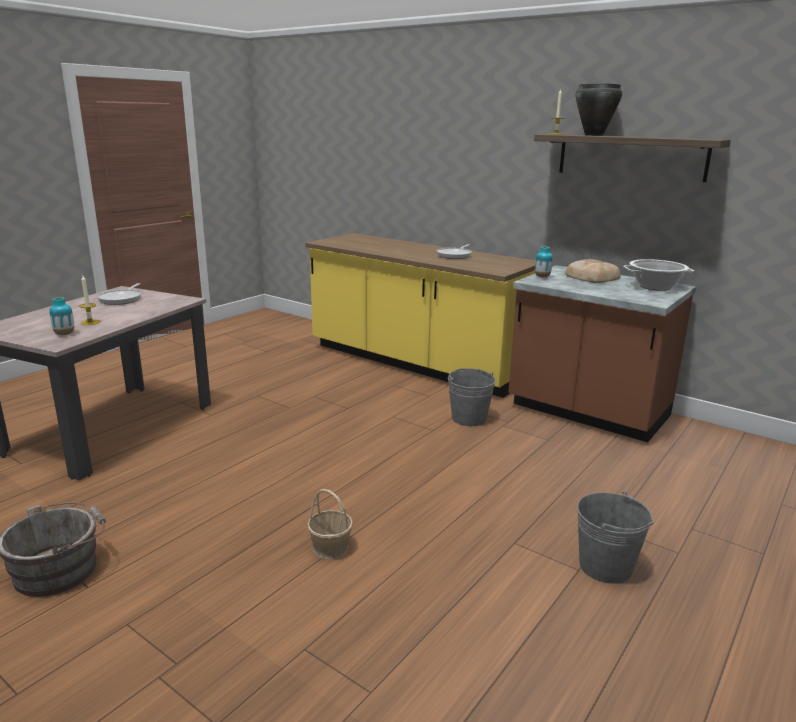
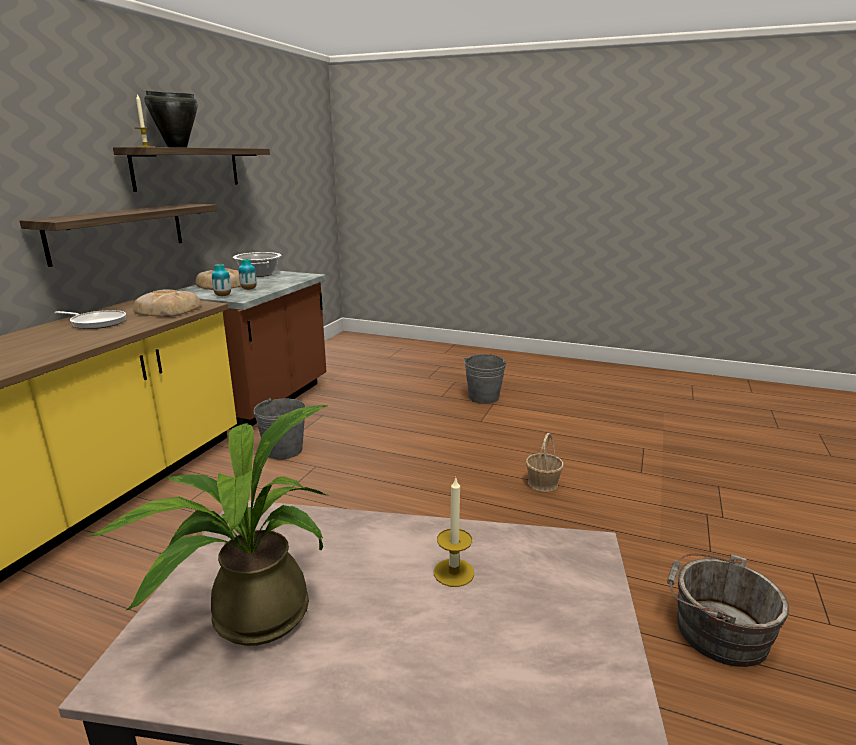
camera: 105 degrees left, 0 degrees up
vase [50,297,74,335] -> vase moved to [239,259,257,290]
frying pan [97,283,141,305] -> potted plant [90,405,330,646]
none -> shelf [20,203,217,267]
none -> bread [133,289,202,317]

